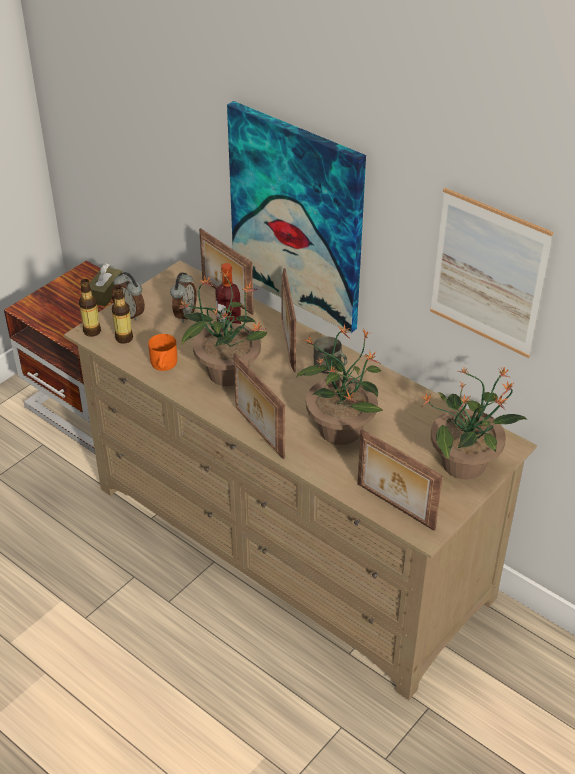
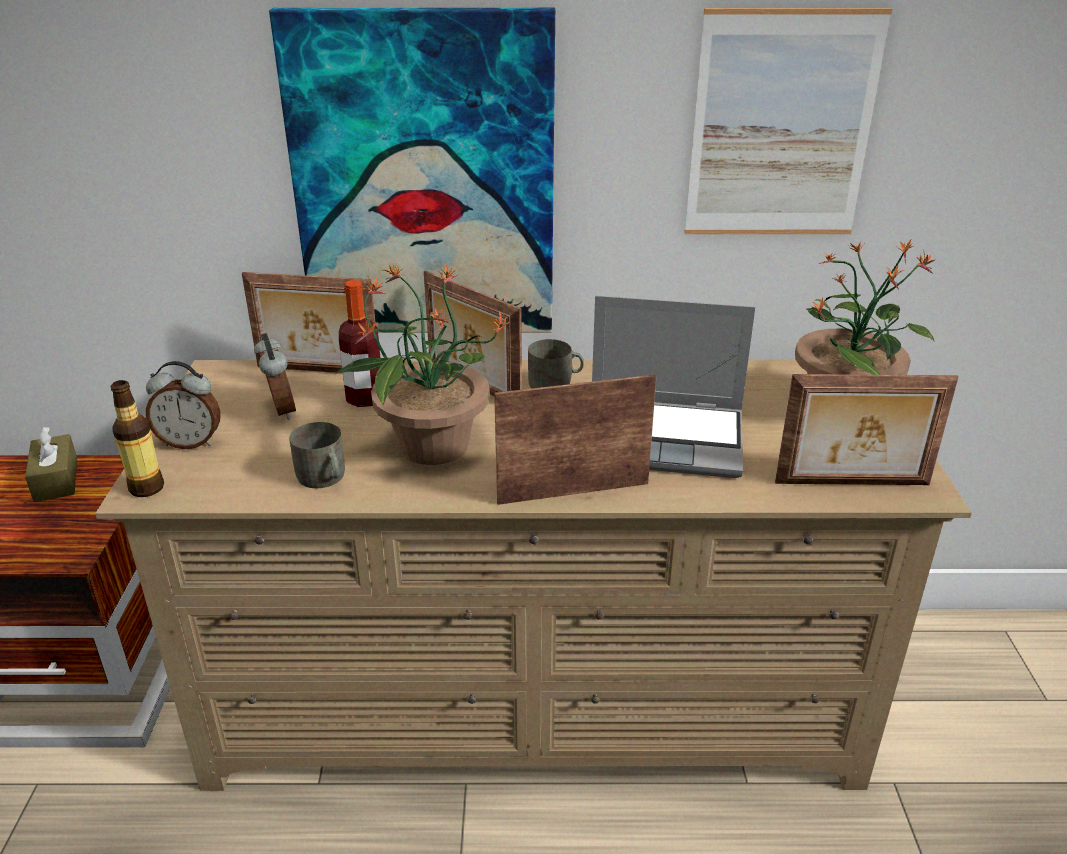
camera: 40 degrees left, 10 degrees down
bottle [112,286,133,344] -> none
orange mug [148,334,177,371] -> grey mug [289,422,345,488]
picture frame [234,353,285,459] -> picture frame turned 150 degrees clockwise [494,374,657,505]
potted plant [296,324,383,445] -> laptop [592,295,755,478]

